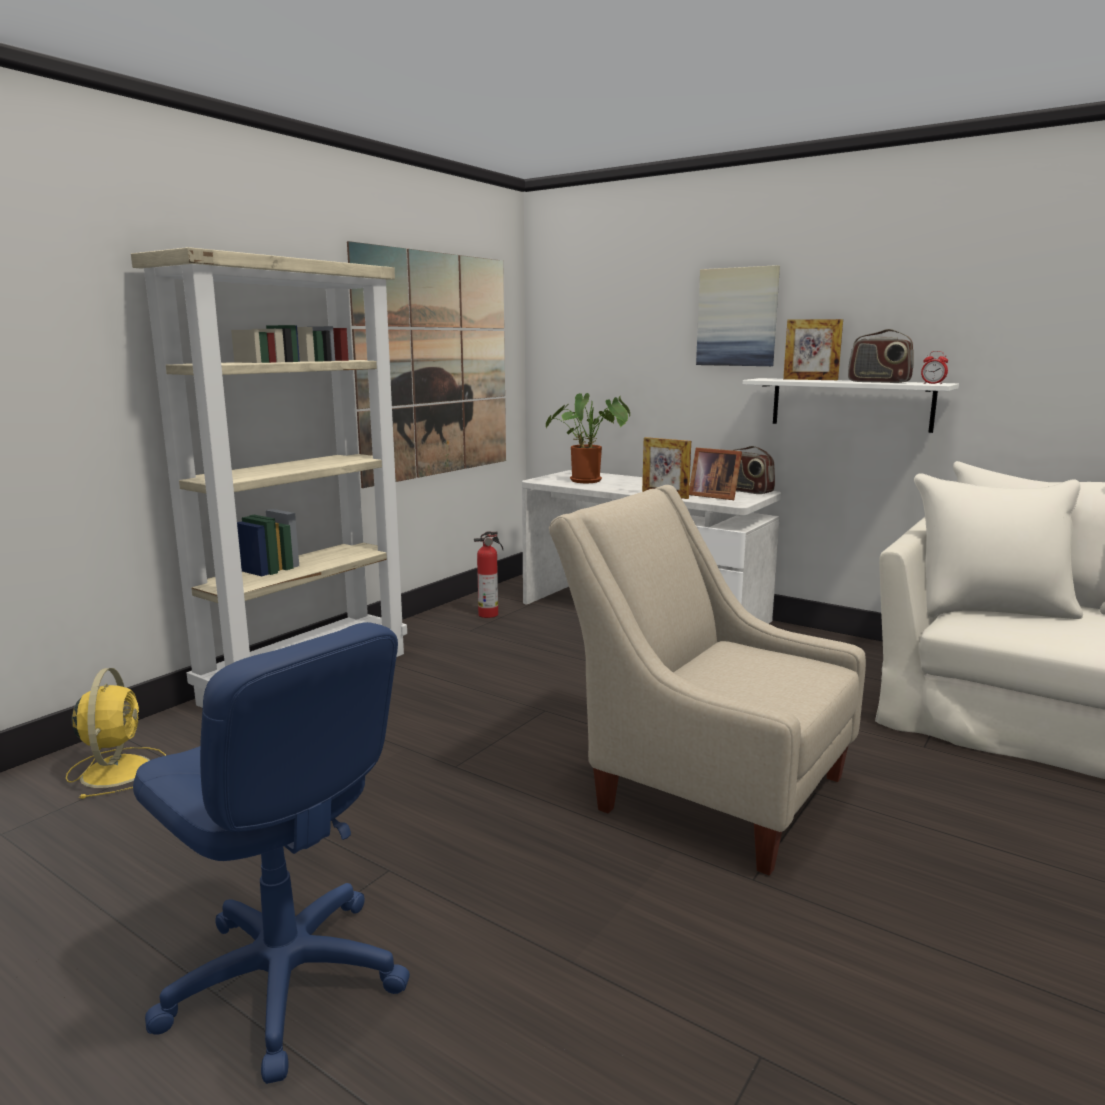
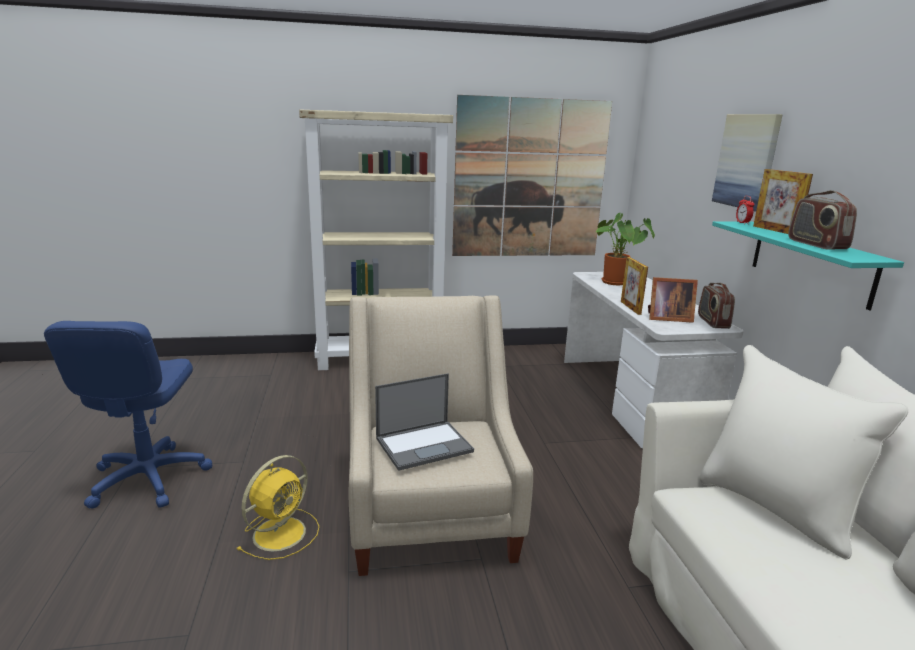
camera: 45 degrees right, 5 degrees up
yellow fan [66,668,166,799] -> yellow fan moved to [237,455,319,560]
fire extinguisher [474,531,503,618] -> none
picture frame [689,448,742,500] -> picture frame turned 75 degrees counterclockwise [648,277,698,323]
white shelf [743,378,959,433] -> turquoise shelf [712,221,904,310]
alarm clock [921,351,948,384] -> alarm clock moved to [736,196,754,224]
none -> laptop [375,373,474,471]

